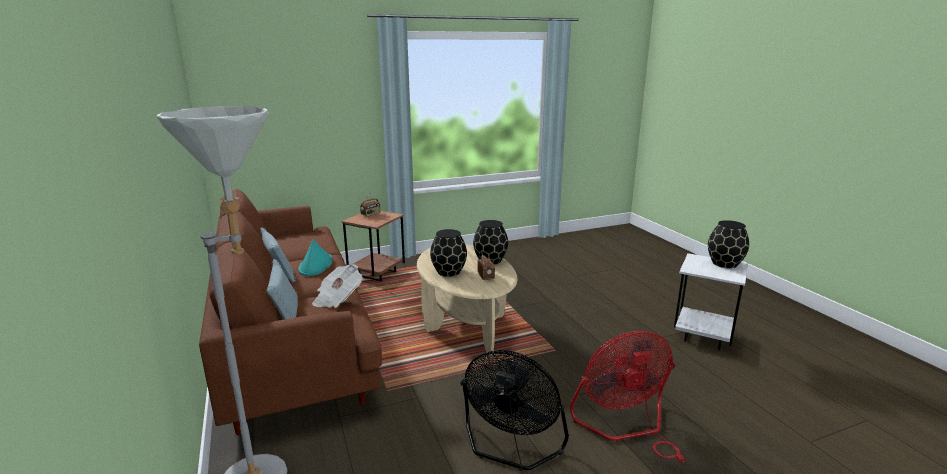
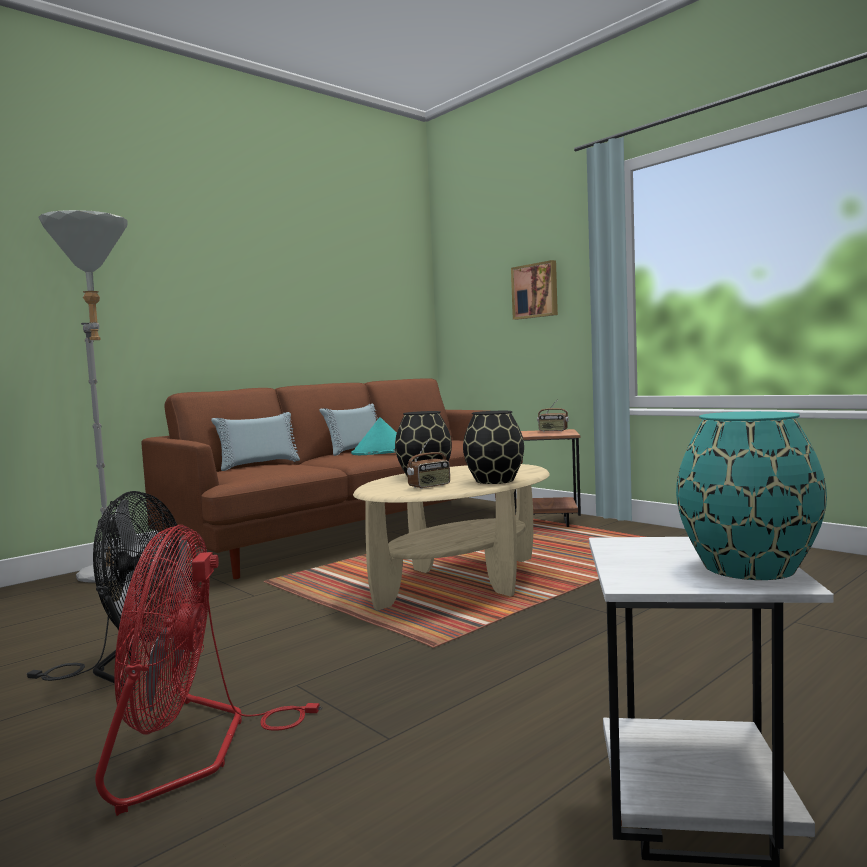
camera: 70 degrees right, 15 degrees down
newspaper [312,264,363,308] -> none
red fan [570,331,685,463] -> red fan turned 150 degrees counterclockwise [95,525,323,816]
black vase [708,220,749,268] -> turquoise vase [676,411,827,580]
none -> picture [511,260,558,320]

